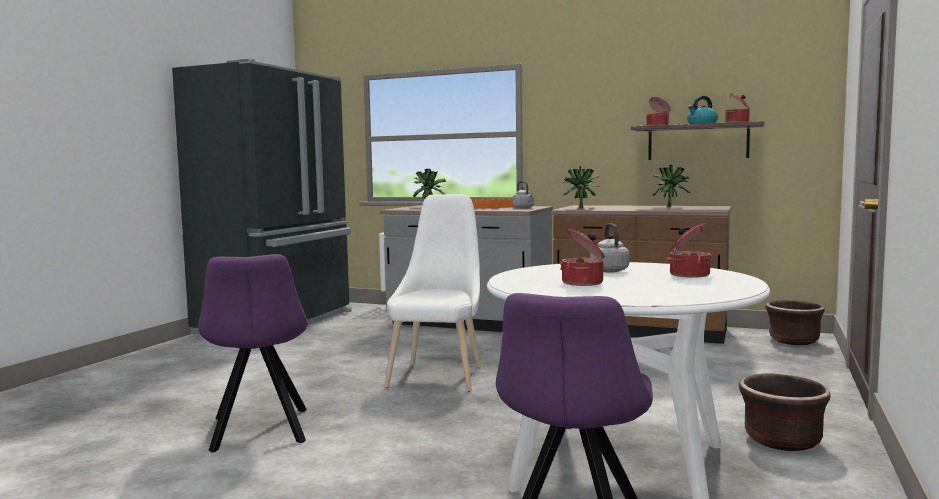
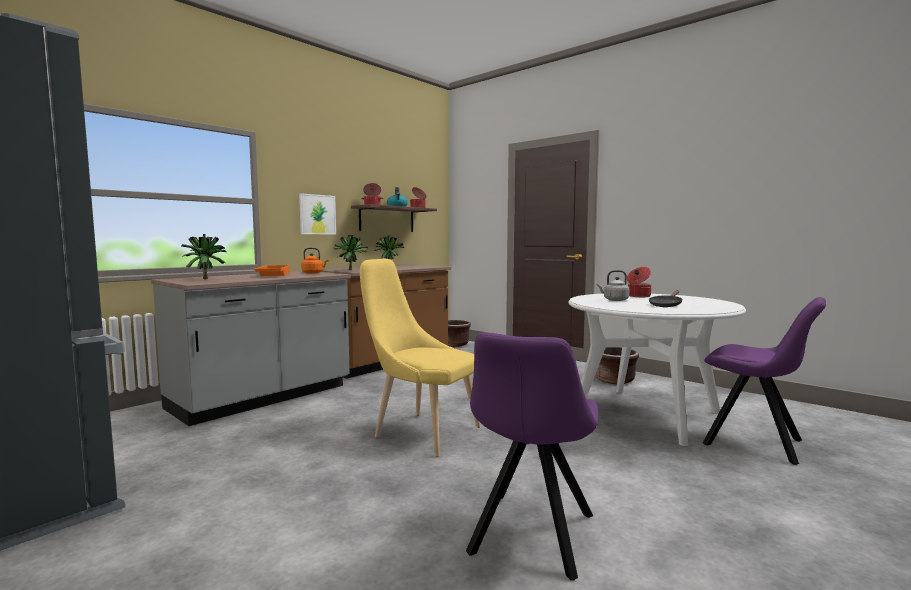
camera: 70 degrees left, 0 degrees up
purple chair [198,254,308,452] -> purple chair turned 105 degrees clockwise [466,332,598,581]
white chair [384,194,481,392] -> yellow chair [360,259,481,456]
grey kettle [512,181,534,209] -> orange kettle [301,248,329,274]
cooking pot [560,229,605,286] -> black frying pan [649,290,682,307]
none -> picture [299,193,336,235]

